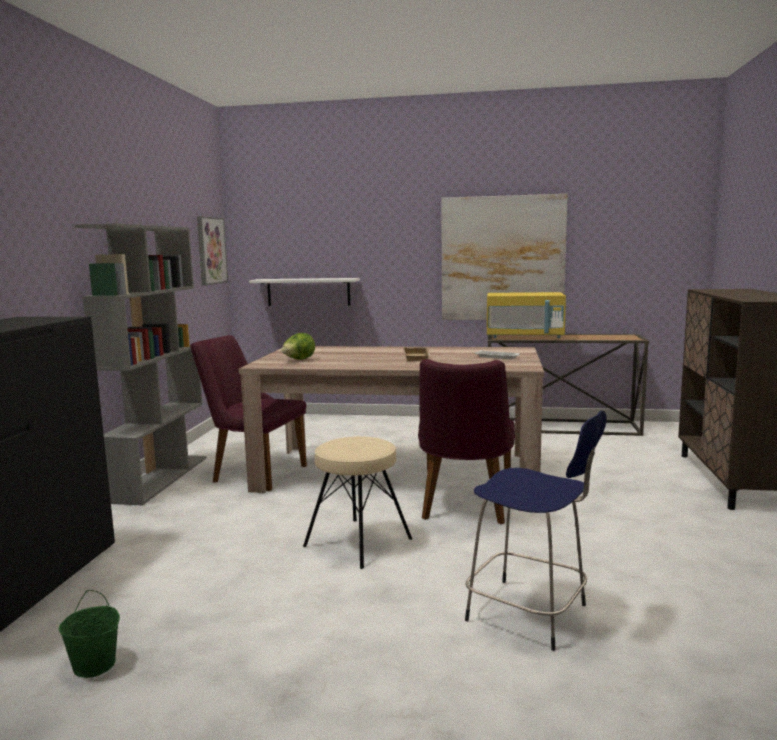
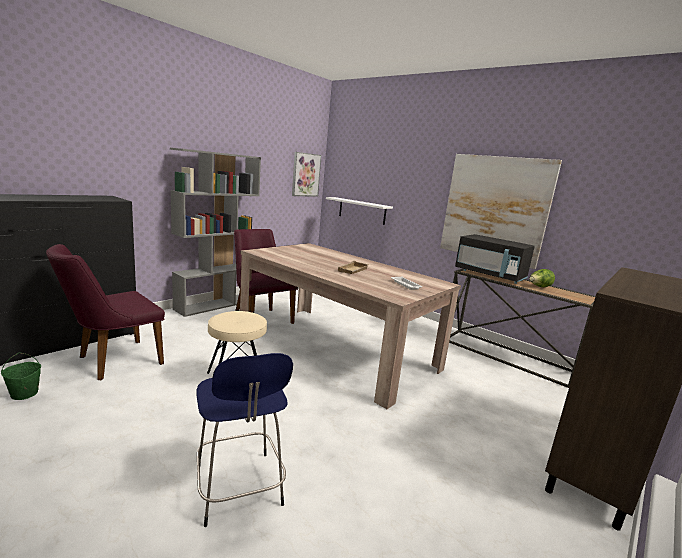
camera: 30 degrees right, 5 degrees up
lettuce [281,333,315,360] -> lettuce moved to [529,269,555,287]
purple chair [418,359,515,524] -> purple chair moved to [46,244,165,380]
yellow microwave [487,292,566,338] -> black microwave [455,234,535,284]

